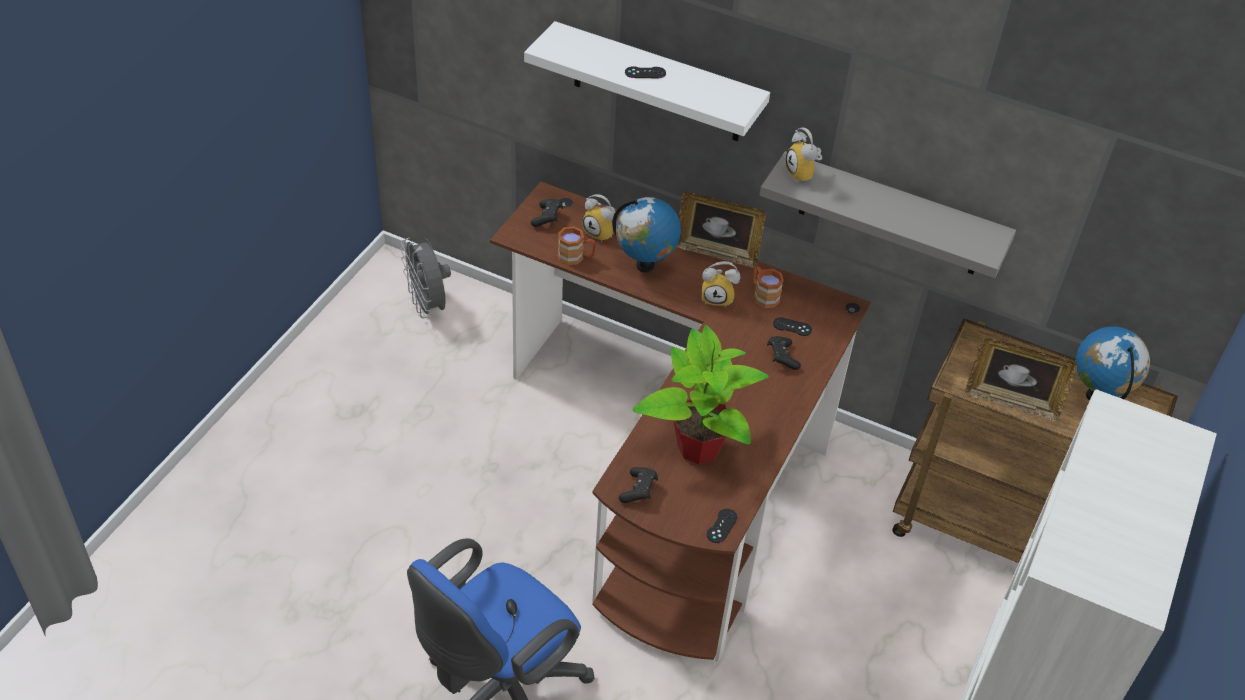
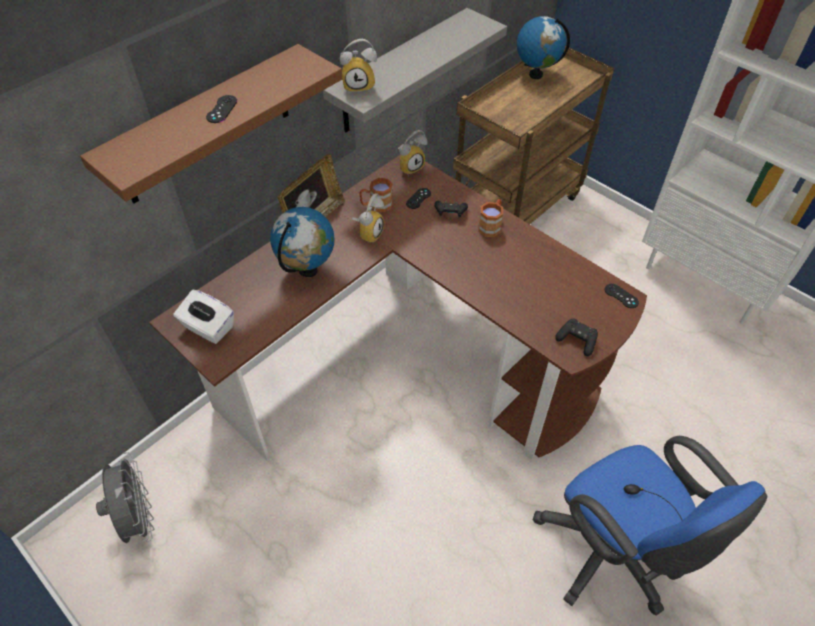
camera: 70 degrees left, 5 degrees up
grey fan [400,238,451,319] -> grey fan turned 105 degrees counterclockwise [96,452,155,543]
white shelf [524,21,770,141] -> brown shelf [80,44,342,204]
black game controller [531,199,563,227] -> white tissue box [173,290,234,344]
brown mug [558,227,596,265] -> brown mug moved to [478,199,503,237]
alarm clock [583,194,615,242] -> alarm clock moved to [398,130,427,176]
potted plant [633,325,769,464] -> none
picture frame [965,338,1078,422] -> none

